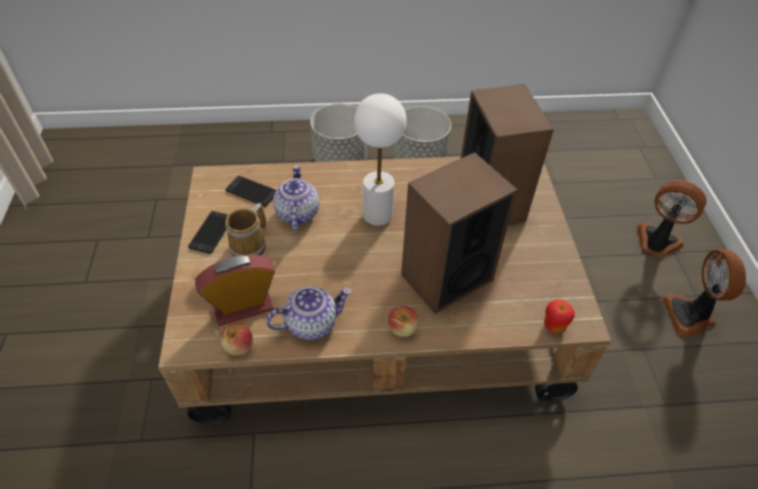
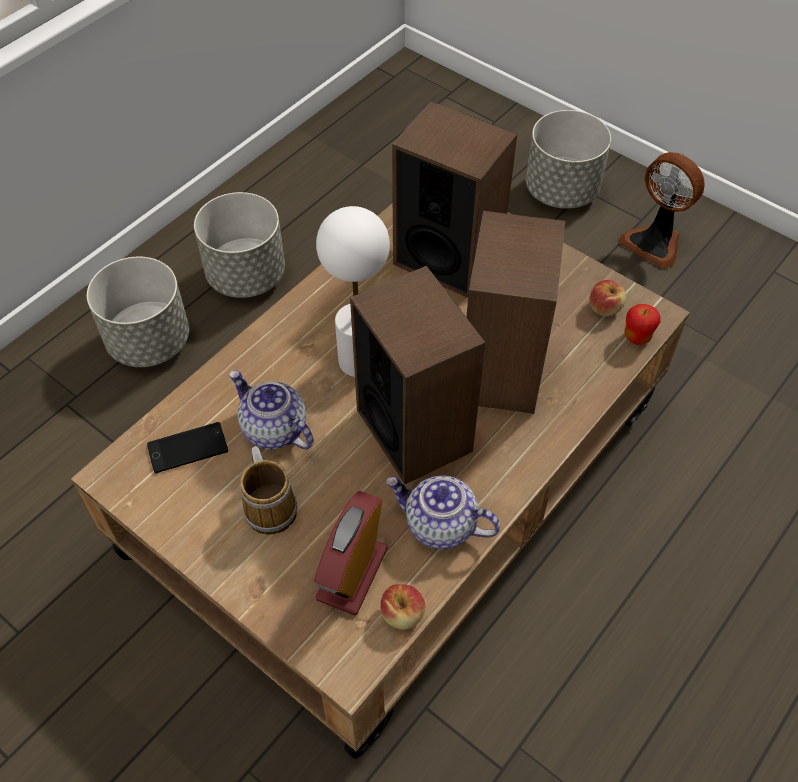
camera: 45 degrees left, 5 degrees up
phone [188,211,228,254] -> none
teapot [266,286,352,340] -> teapot turned 90 degrees counterclockwise [386,476,500,549]
apple [388,306,419,337] -> apple moved to [589,280,626,316]
fan [637,180,706,258] -> grey planter [526,110,611,209]
none -> speaker [350,266,486,484]

